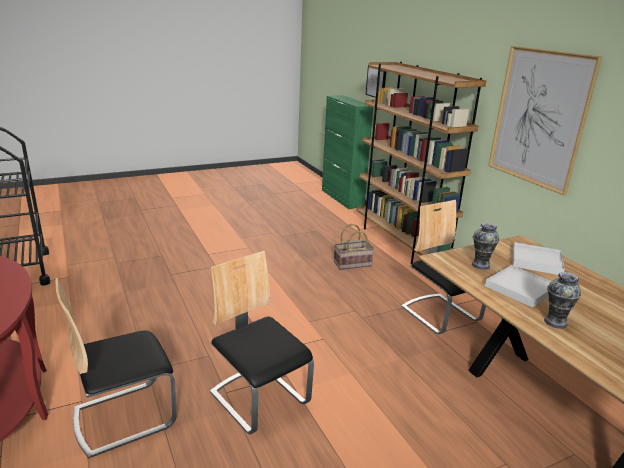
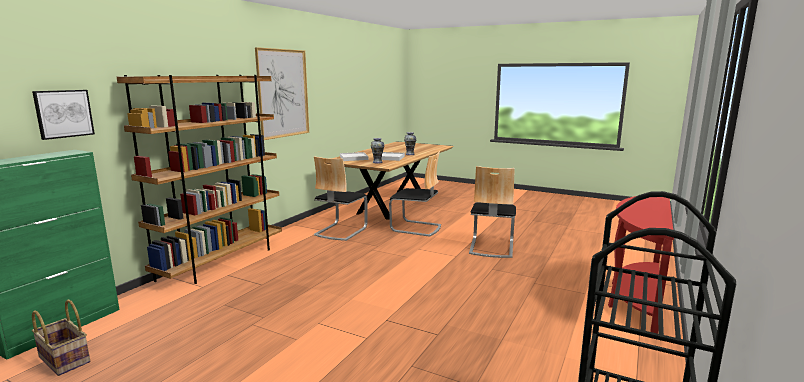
camera: 125 degrees left, 10 degrees down
chair [56,278,176,458] -> chair moved to [389,152,441,237]
basket [334,224,374,270] -> basket moved to [32,299,90,376]

